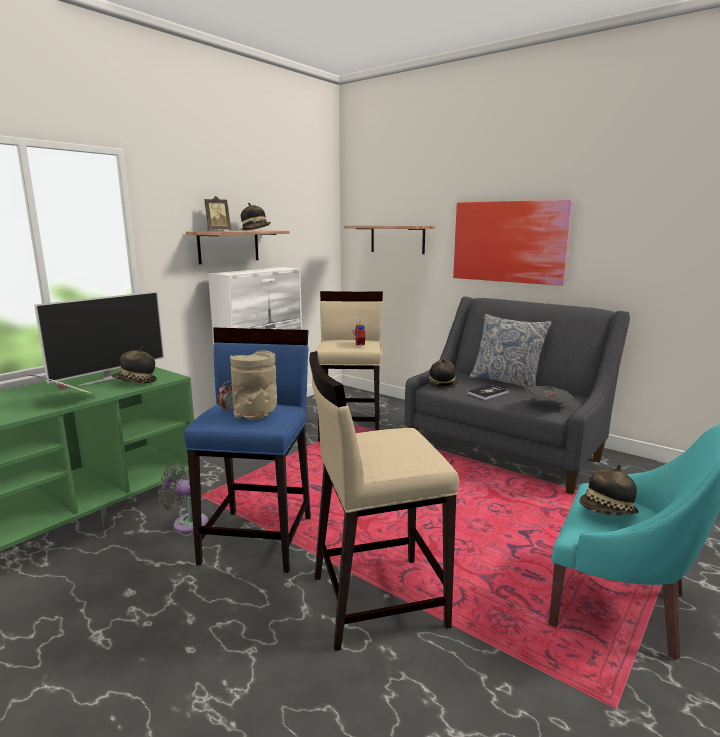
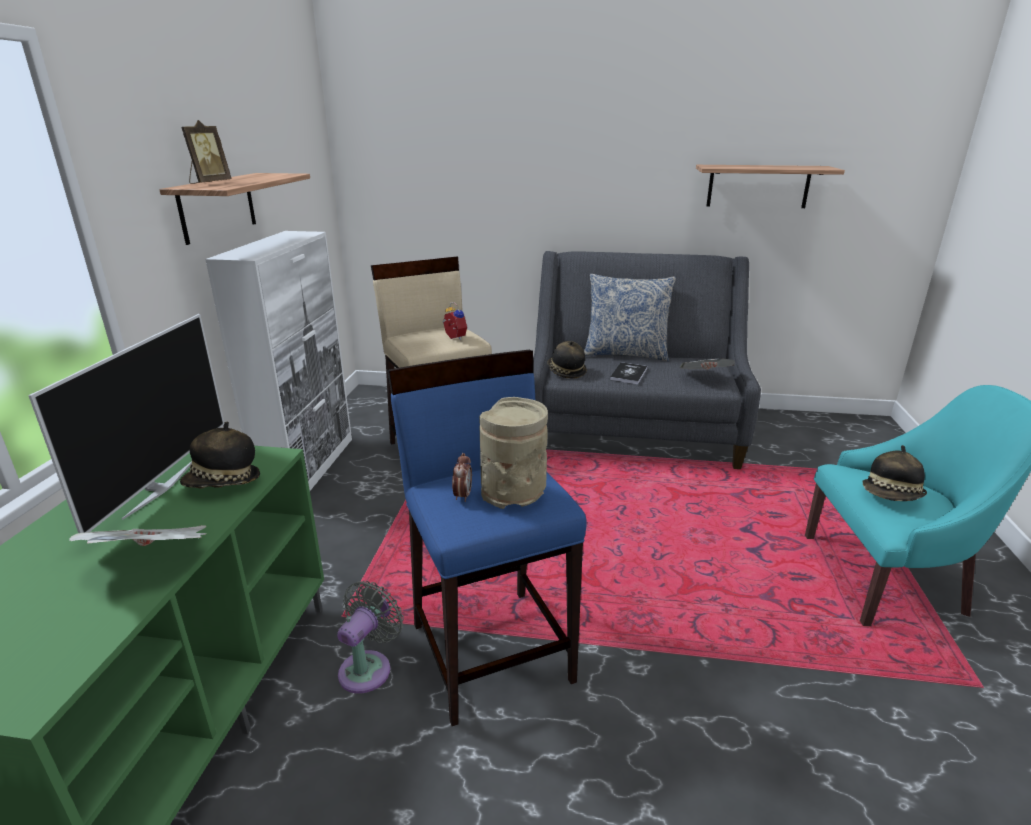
camera: 30 degrees left, 10 degrees up
grey fan [158,464,208,533] -> grey fan turned 135 degrees clockwise [337,581,403,694]
hat [241,203,271,231] -> none
beige stool [309,351,459,651] -> none
shelf [344,226,434,254] -> shelf moved to [696,165,845,208]
picture [453,200,573,286] -> none

